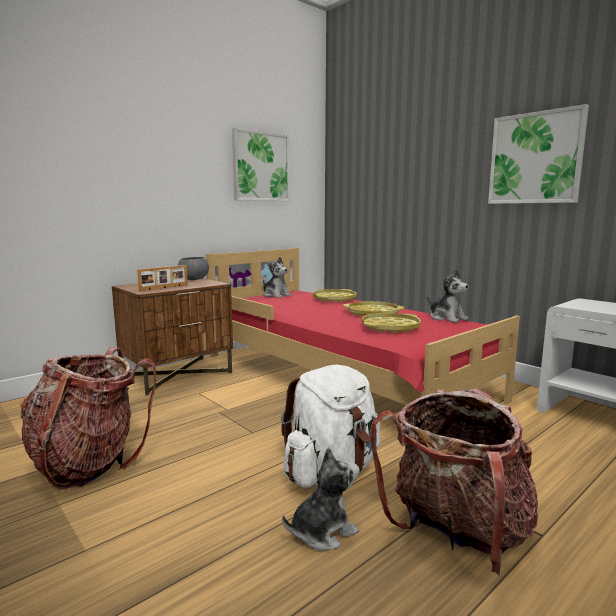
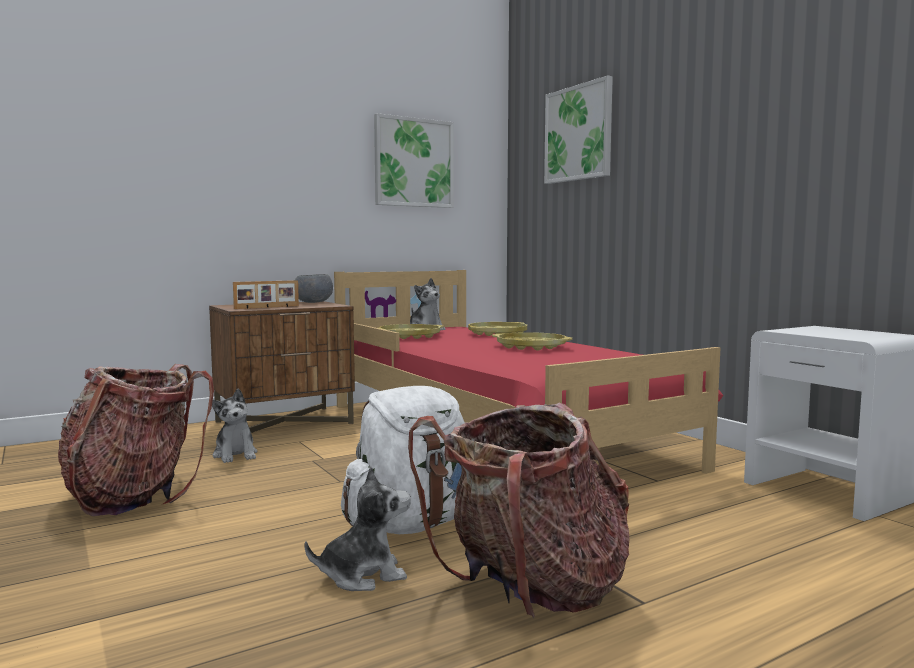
camera: 10 degrees right, 5 degrees down
yellow tray [362,313,421,334] -> yellow tray moved to [379,324,444,339]
plush toy [427,269,469,323] -> plush toy moved to [212,388,258,463]
picture [488,104,589,204] -> picture moved to [544,75,613,184]

